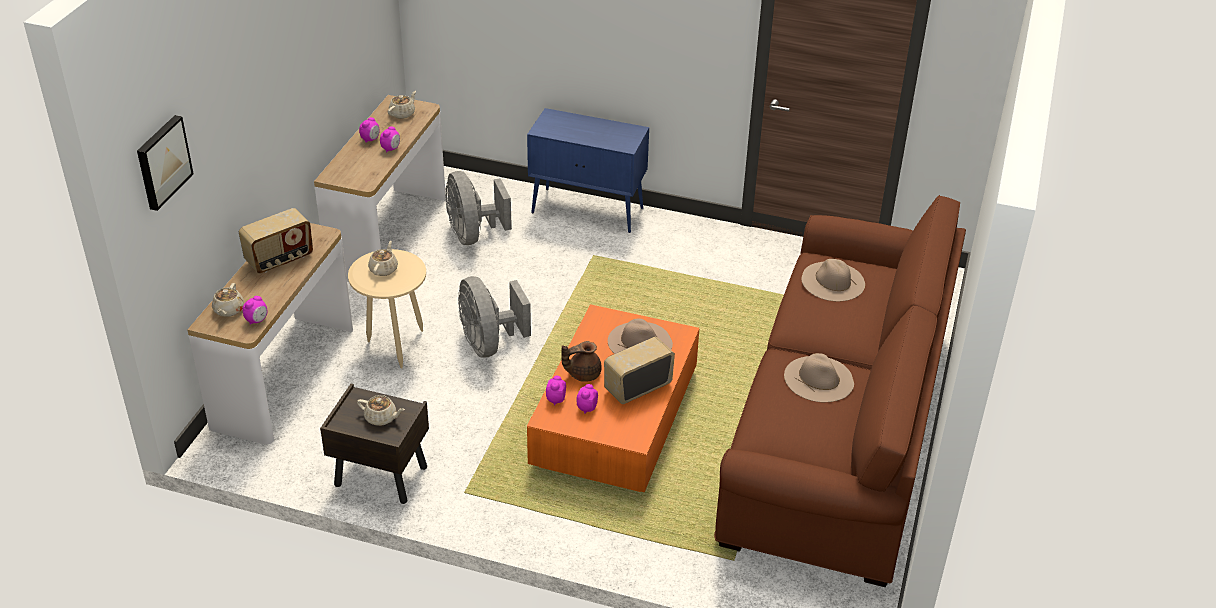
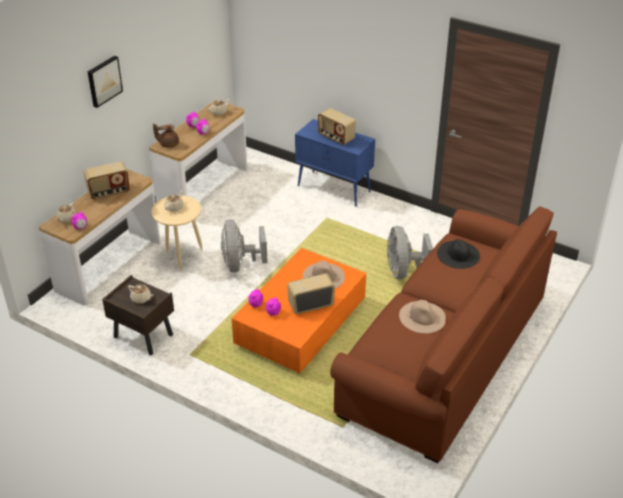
camera: 15 degrees right, 0 degrees up
picture [137,115,194,211] -> picture moved to [88,56,123,108]
grey fan [445,171,512,245] -> grey fan moved to [387,226,433,279]
brown teapot [561,341,602,382] -> brown teapot moved to [153,124,179,148]
beige hat [801,259,865,302] -> black hat [437,239,480,269]
none -> radio [318,108,356,145]

